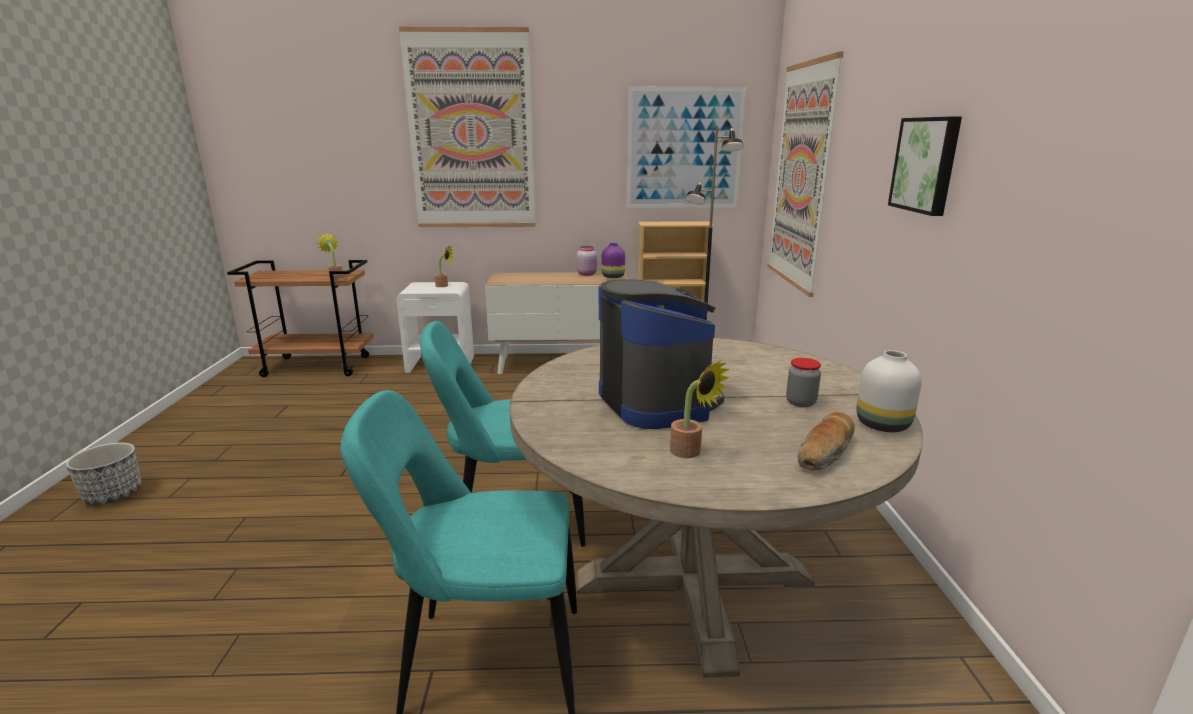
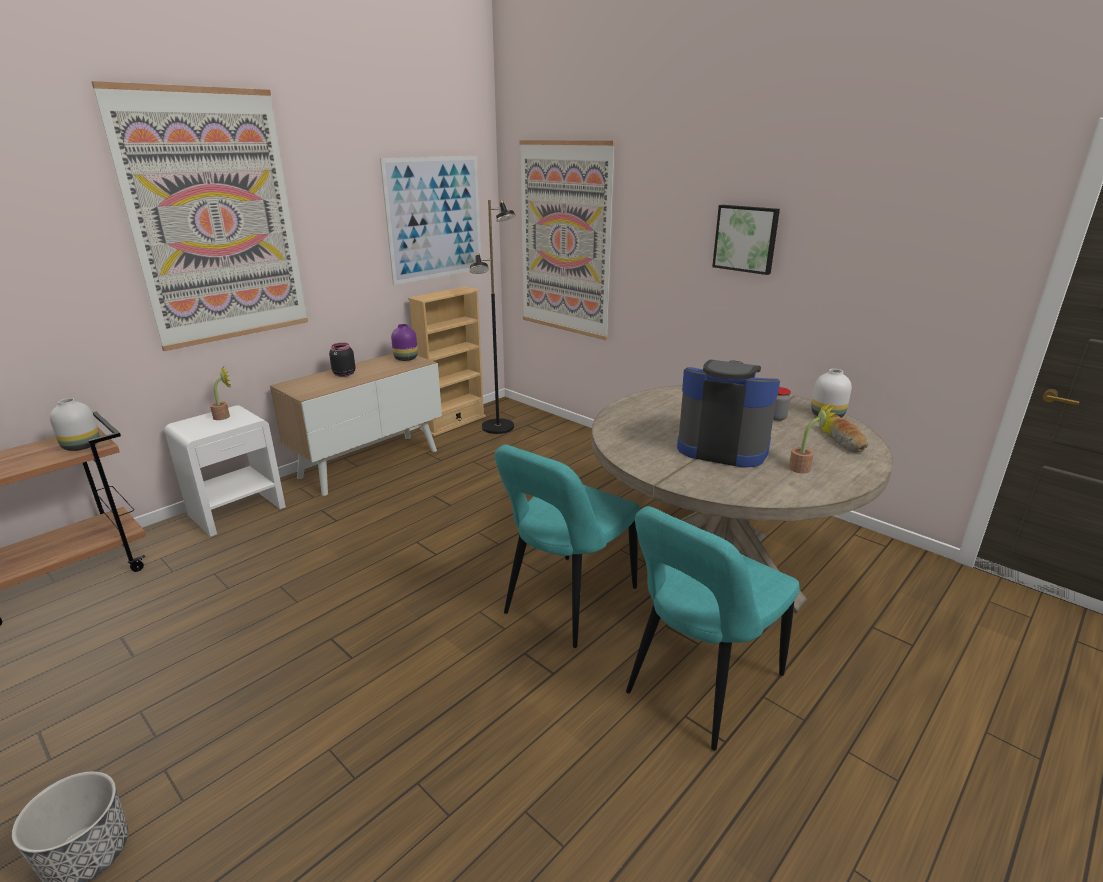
camera: 45 degrees left, 5 degrees up
potted plant [317,233,343,279] -> white vase [50,398,100,451]
pink jar [577,246,597,276] -> none
none -> black jar [329,343,356,377]

